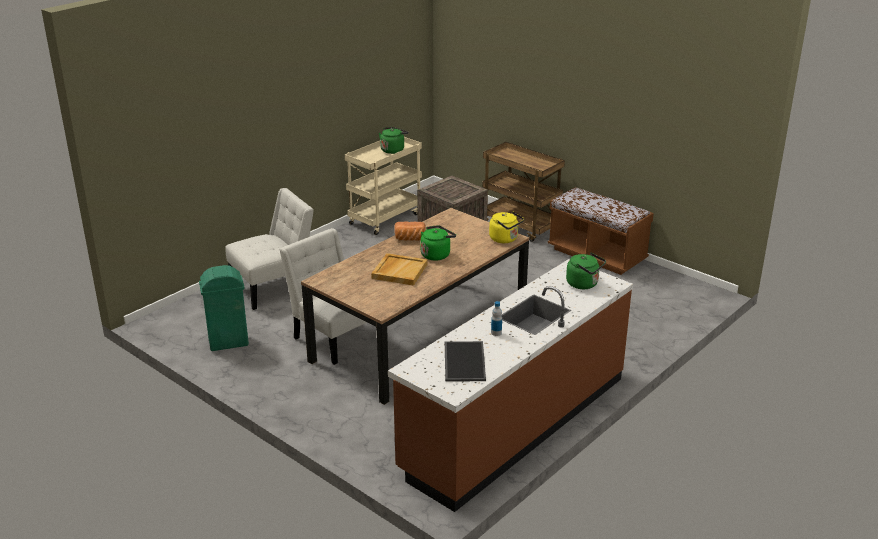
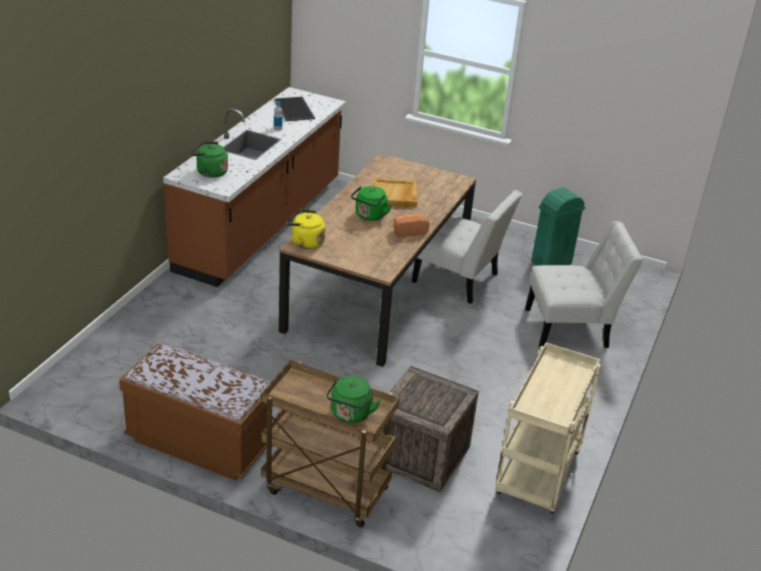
camera: 160 degrees right, 5 degrees up
white chair [225,188,314,310] -> white chair turned 135 degrees counterclockwise [525,221,643,348]
green kettle [379,127,409,154] -> green kettle moved to [326,376,380,423]

